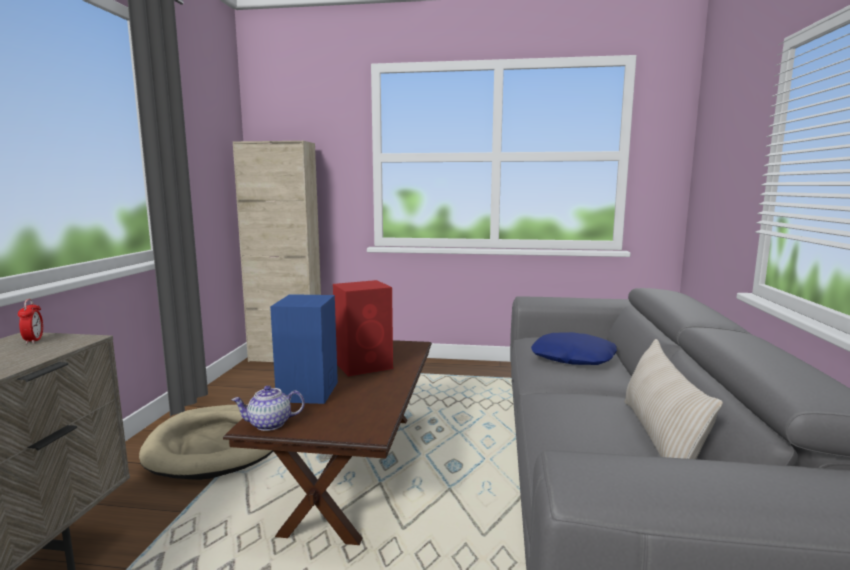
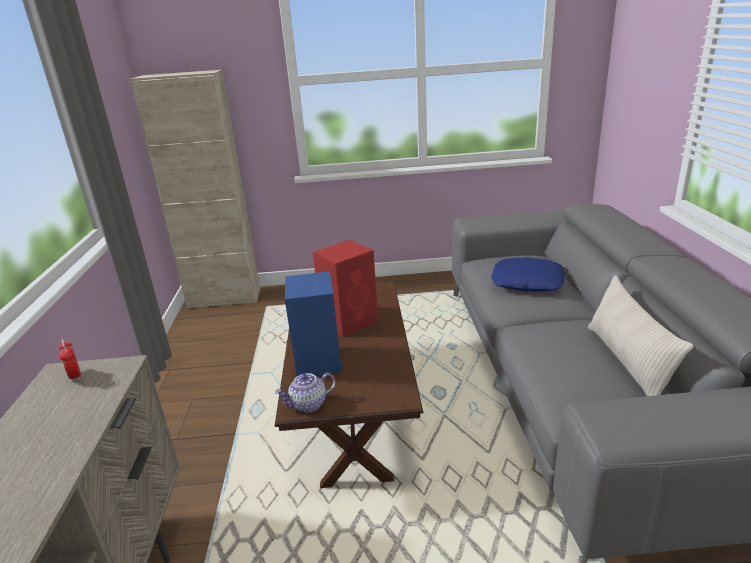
camera: 10 degrees left, 15 degrees up
beige dog bed [139,405,273,480] -> none

